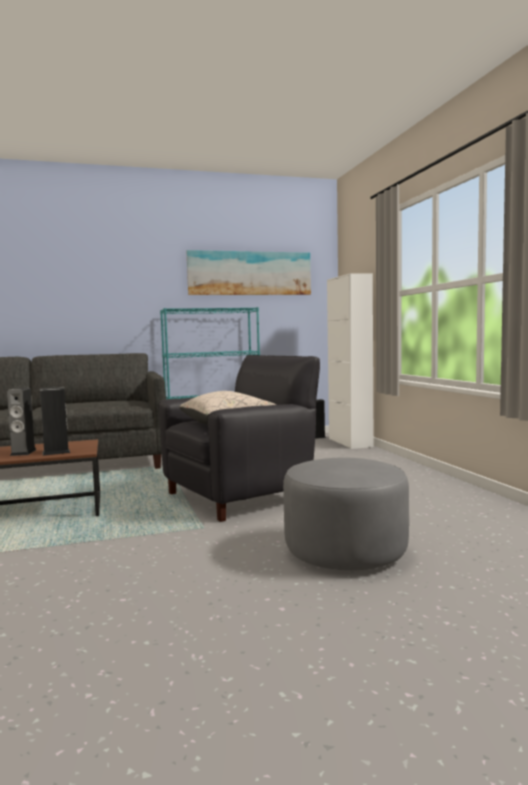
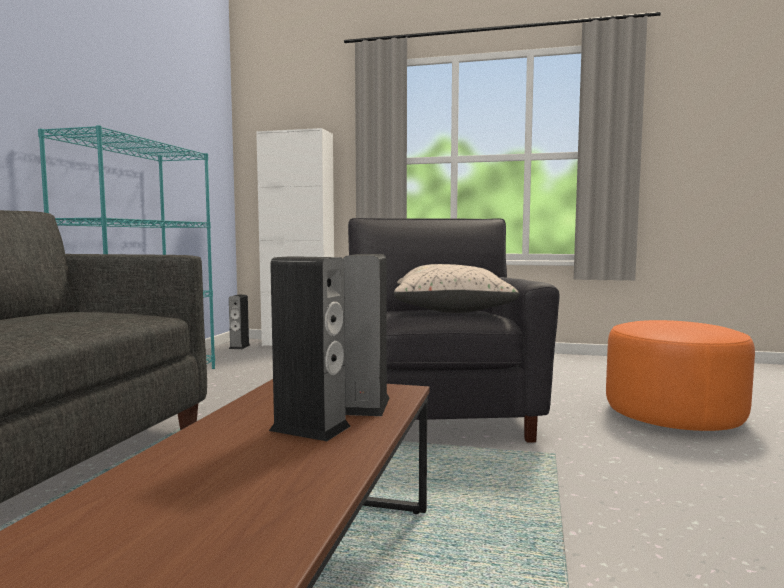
camera: 60 degrees left, 0 degrees up
picture [187,250,311,295] -> none
grey ottoman [283,458,409,570] -> orange ottoman [606,320,755,431]

